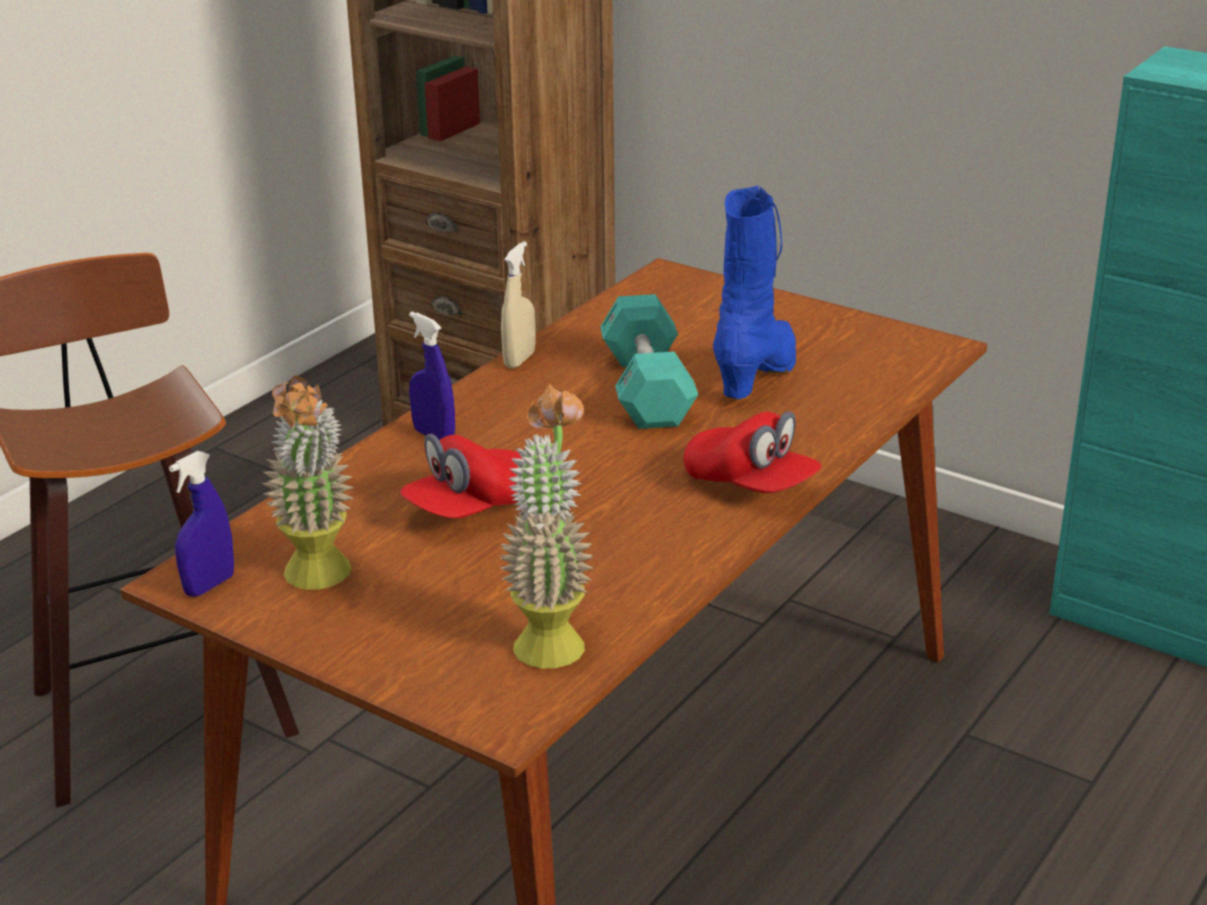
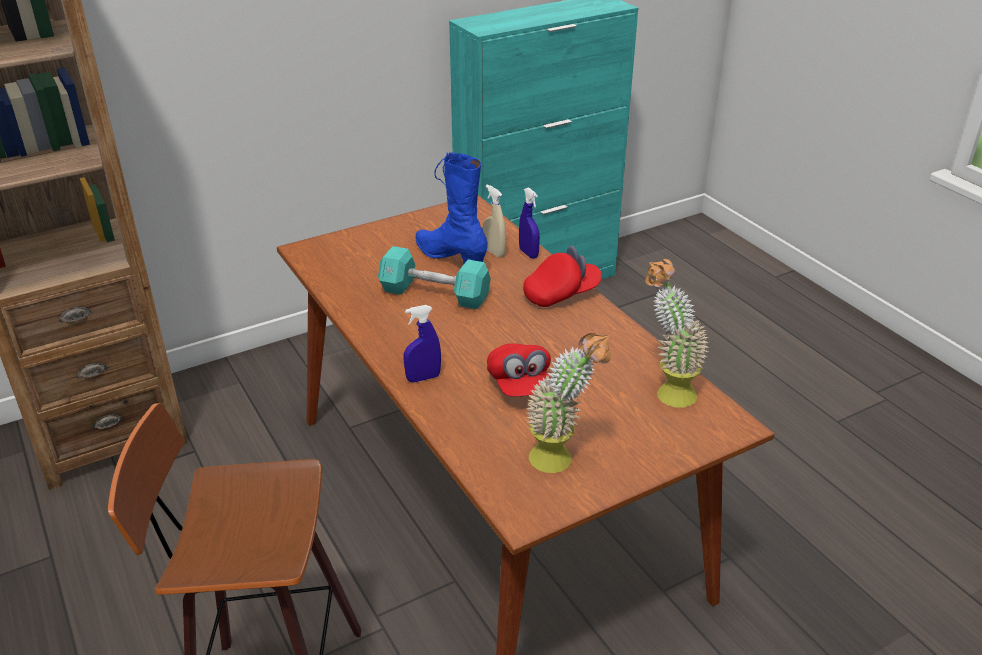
camera: 65 degrees left, 5 degrees up
blue spray bottle [169,451,234,597] -> blue spray bottle moved to [519,187,540,258]
beige spray bottle [501,241,535,368] -> beige spray bottle moved to [483,185,506,258]

